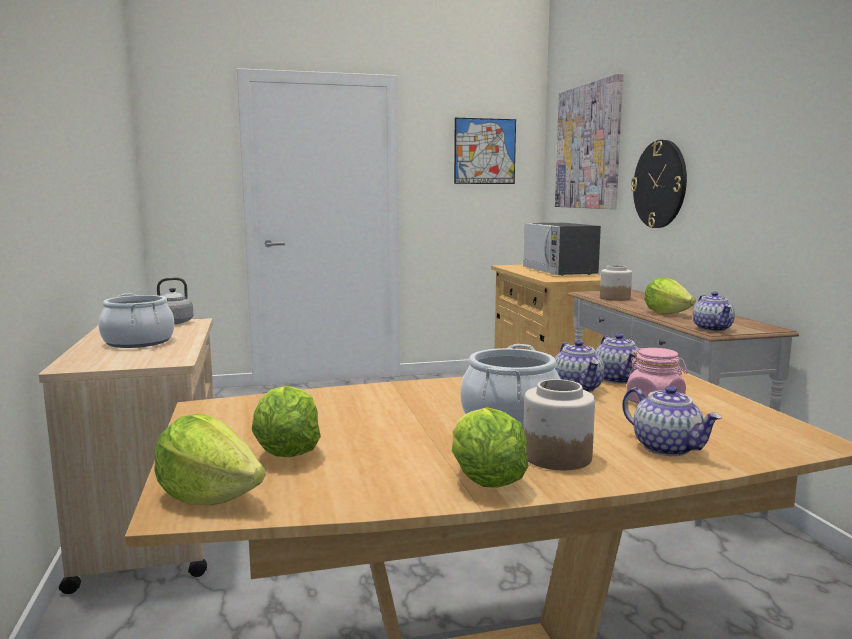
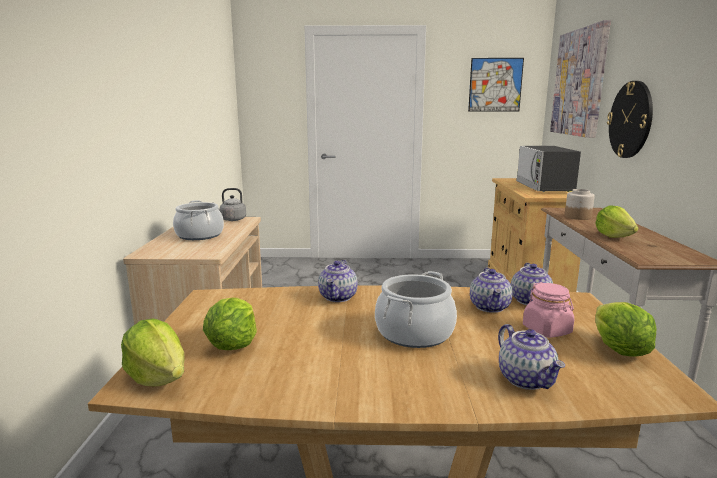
camera: 15 degrees right, 5 degrees up
lettuce [452,407,529,488] -> lettuce moved to [595,302,656,357]
jar [523,379,595,470] -> none
teapot [693,292,735,331] -> teapot moved to [318,260,358,302]

